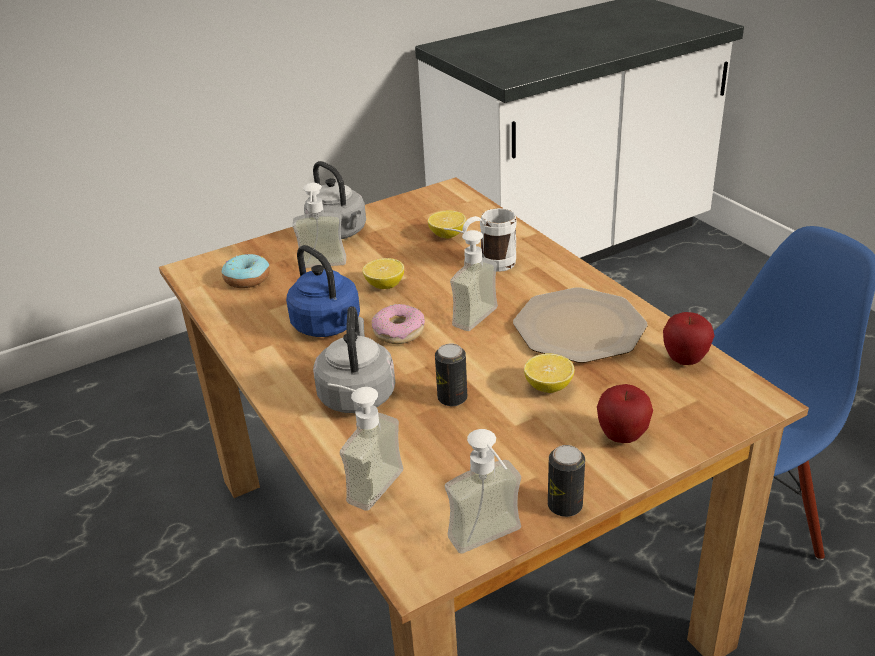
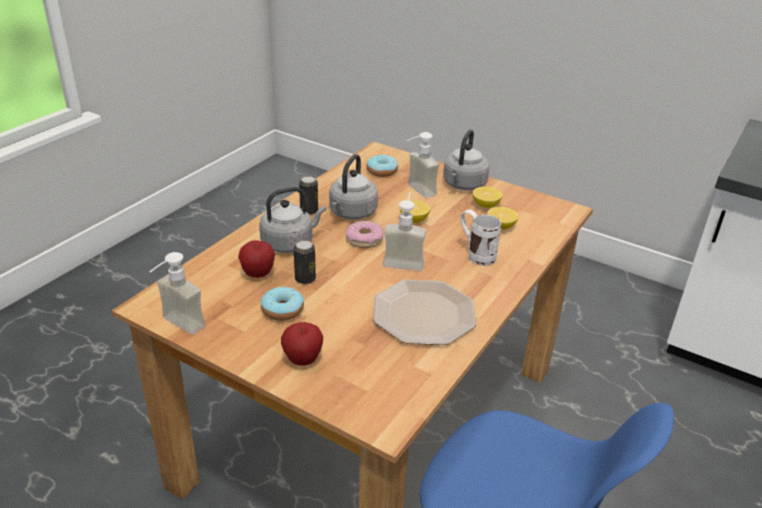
camera: 60 degrees right, 0 degrees up
blue kettle [286,245,360,337] -> grey kettle [329,154,378,220]
soap dispenser [327,383,403,511] -> none
lemon [524,353,574,393] -> lemon moved to [473,186,502,208]
can [548,445,585,517] -> can moved to [299,176,318,215]
apple [663,312,715,365] -> apple moved to [238,240,275,278]
none -> donut [261,287,304,321]

